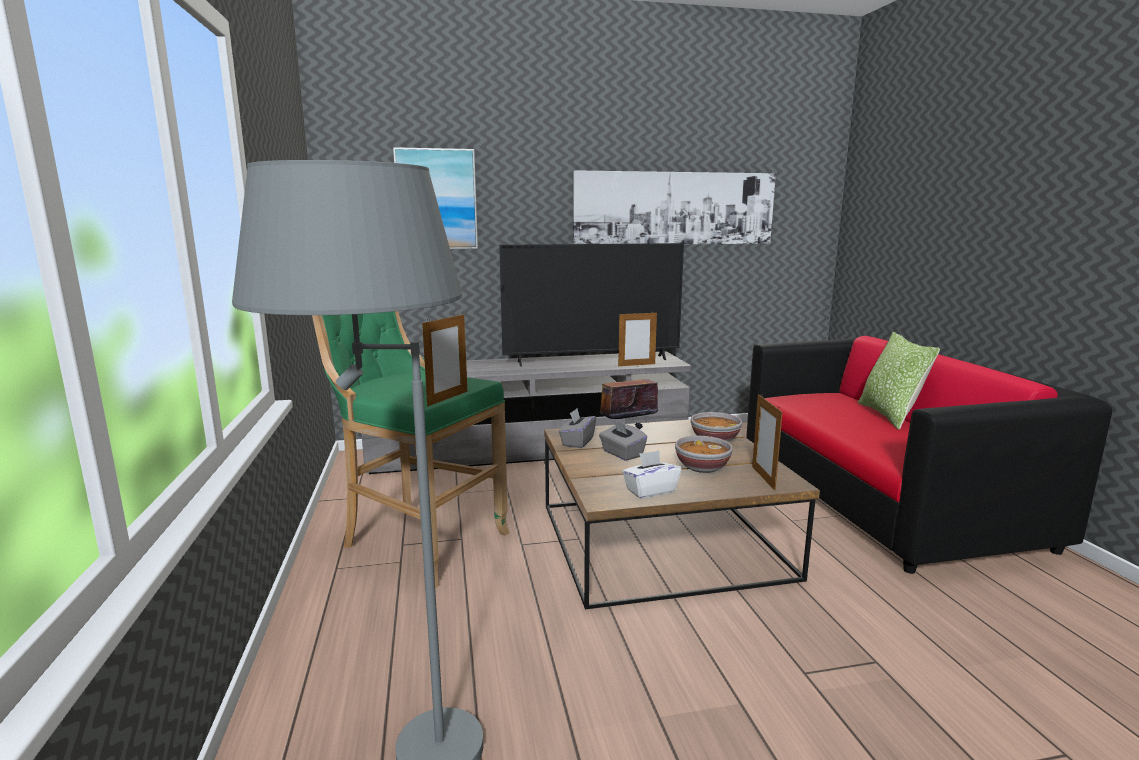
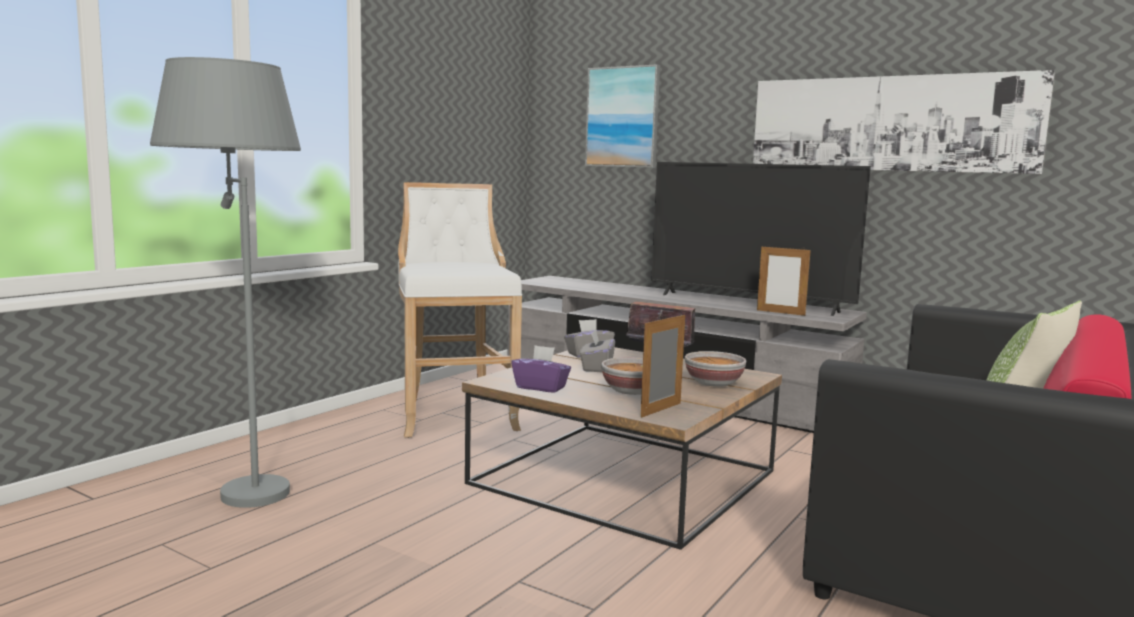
camera: 45 degrees right, 5 degrees down
green stool [312,311,510,588] -> white stool [398,182,522,438]
picture frame [422,313,467,406] -> none
white tissue box [622,450,681,498] -> purple tissue box [511,345,571,393]

